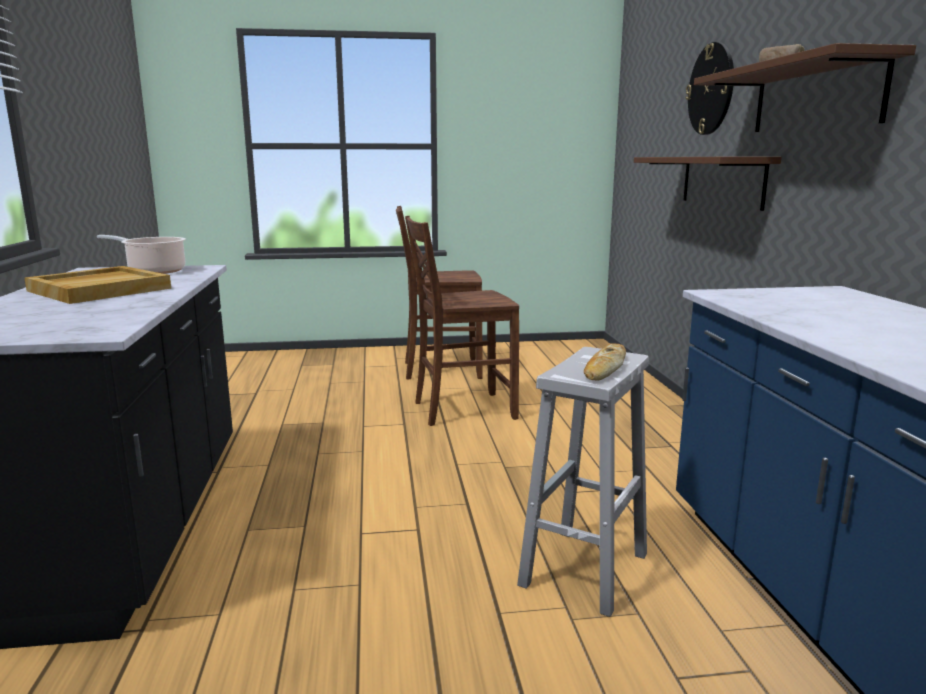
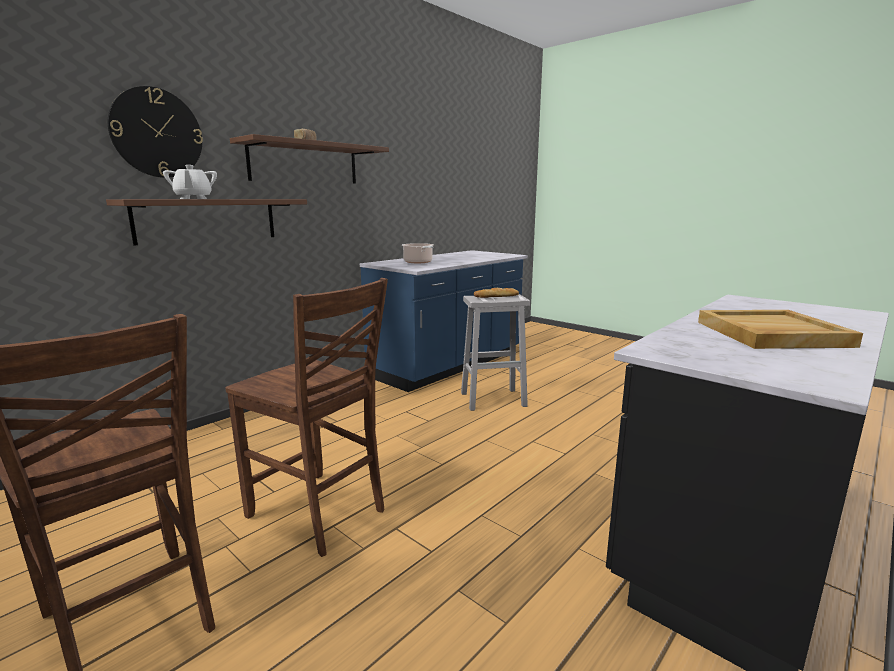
camera: 130 degrees left, 0 degrees up
cooking pot [97,235,186,274] -> cooking pot moved to [402,243,433,263]
none -> white teapot [163,165,217,199]

